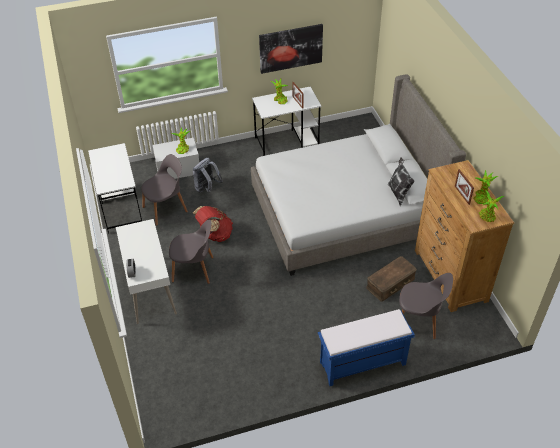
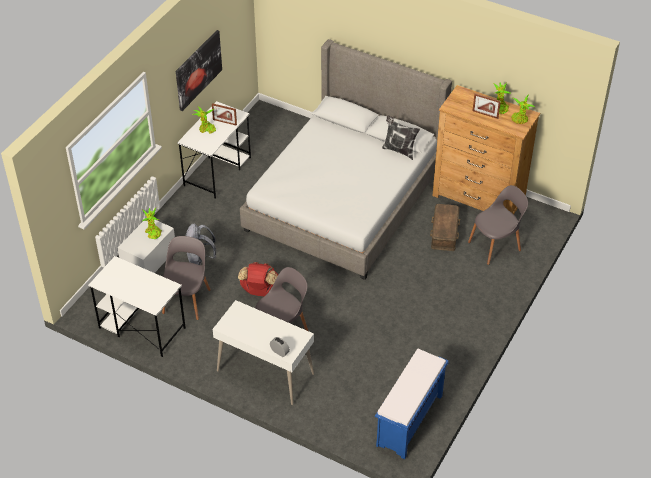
camera: 45 degrees left, 0 degrees up
blue bench [318,309,415,386] -> blue bench moved to [375,349,449,459]

